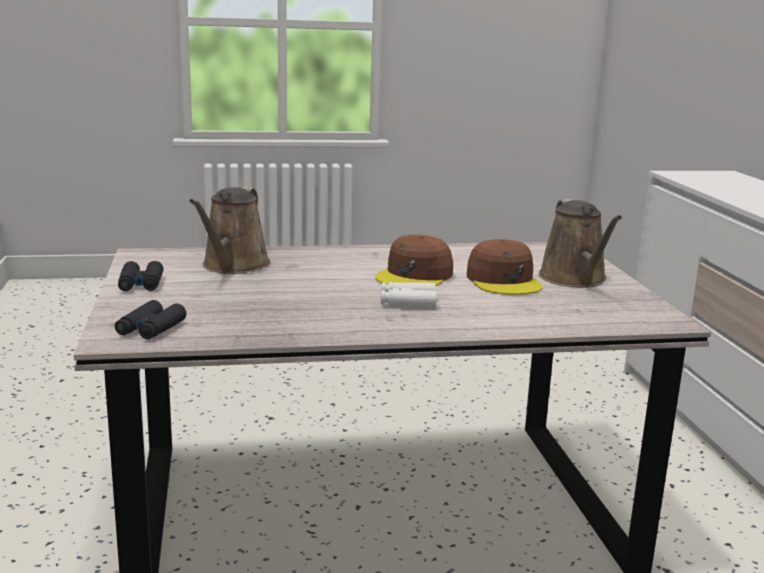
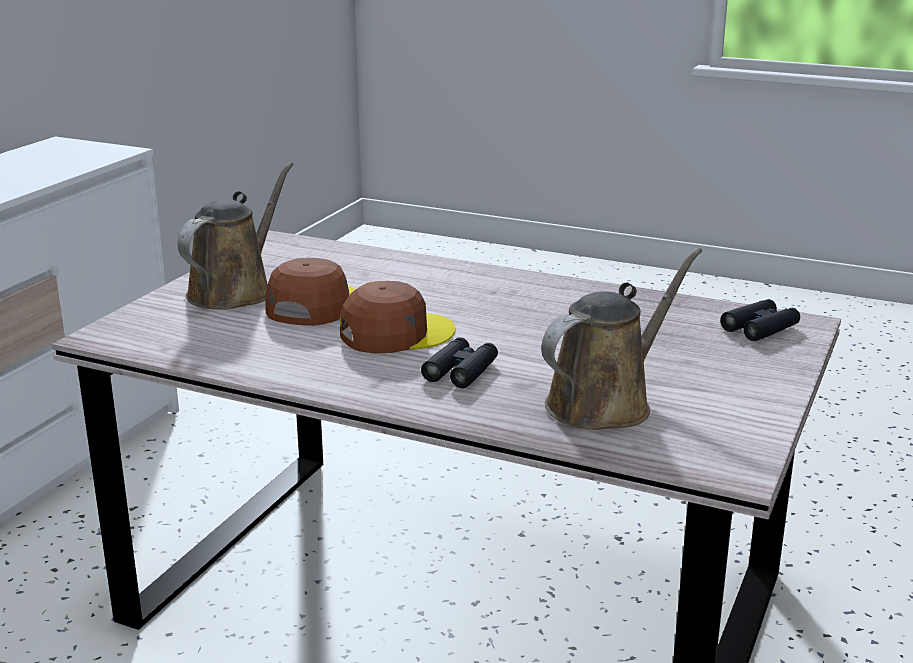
camera: 145 degrees left, 5 degrees up
black binoculars [118,261,163,291] -> black binoculars moved to [421,337,498,388]
white binoculars [381,282,437,308] -> none

